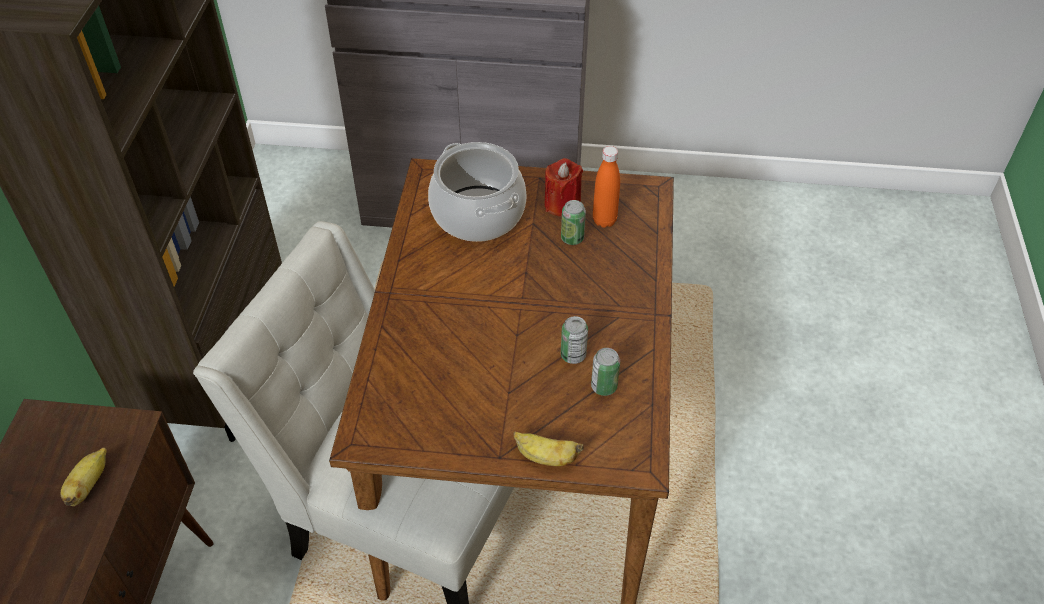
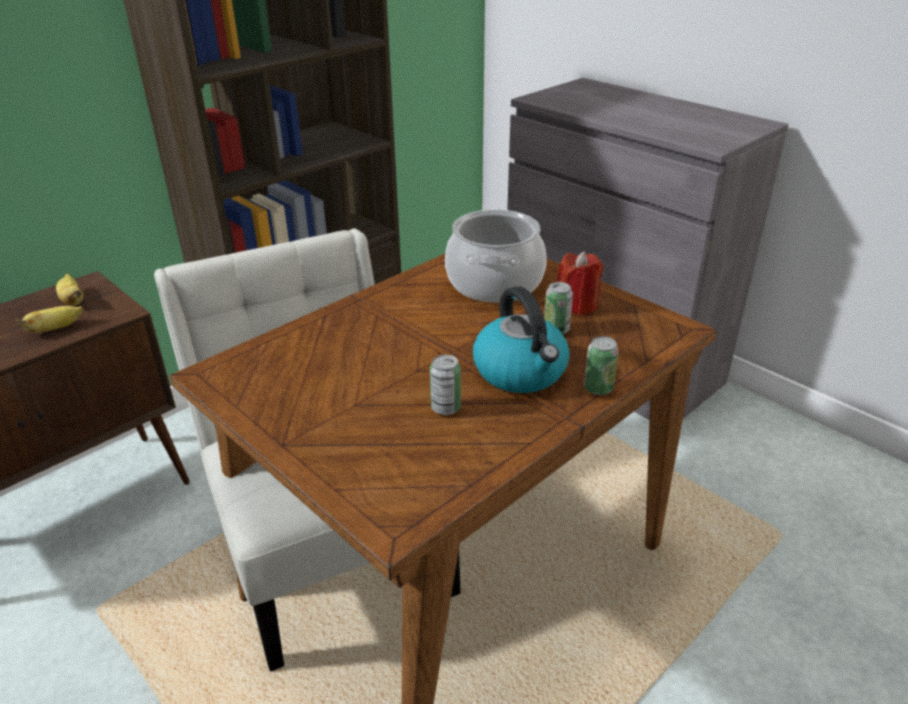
camera: 40 degrees right, 15 degrees down
banana [514,431,584,466] -> banana moved to [56,274,84,306]
can [591,348,620,396] -> can moved to [584,336,619,395]
orange bottle [593,146,620,228] -> none
none -> kettle [473,286,570,393]

